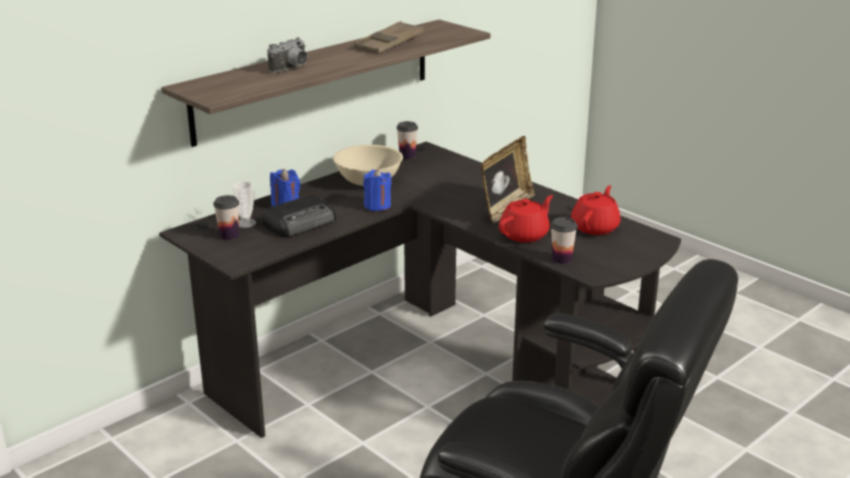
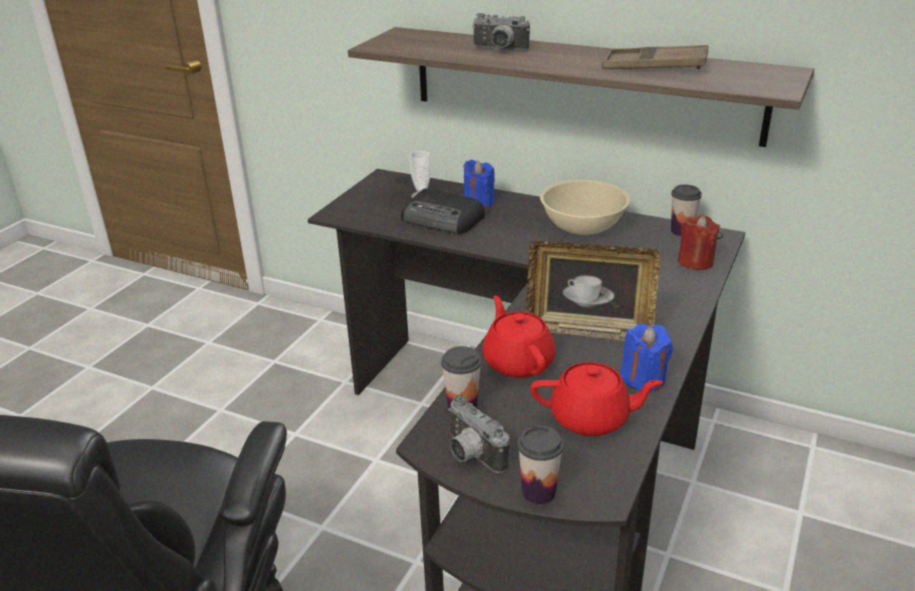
camera: 70 degrees right, 5 degrees up
cup [213,195,239,240] -> cup moved to [517,426,564,504]
blue candle [363,169,392,211] -> blue candle moved to [620,324,673,391]
red teapot [499,195,553,243] -> red teapot turned 135 degrees counterclockwise [483,295,556,378]
none -> camera [448,395,510,474]
none -> red candle [678,215,720,270]

